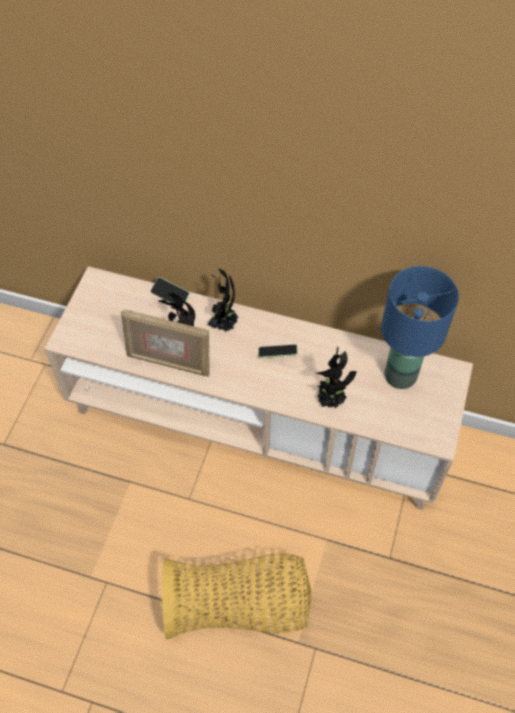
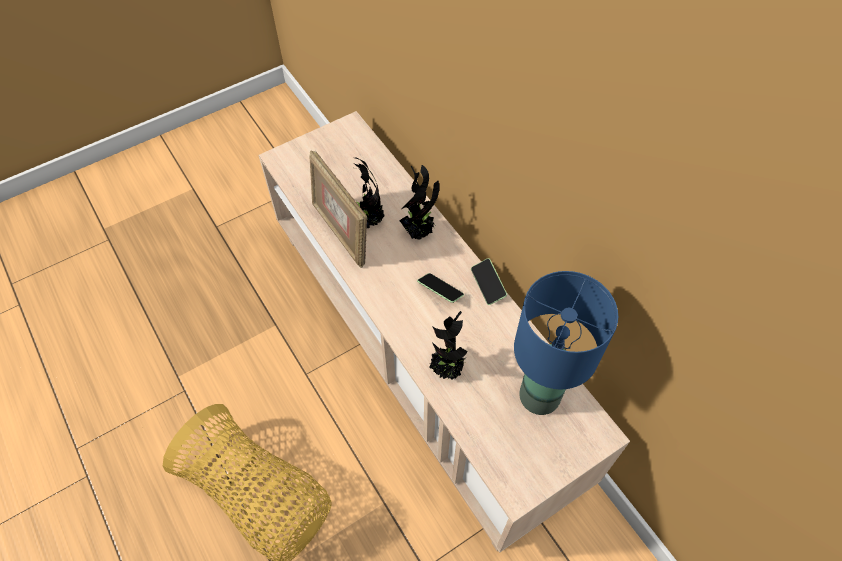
camera: 40 degrees right, 0 degrees up
phone [151,277,190,306] -> phone moved to [471,258,507,305]

